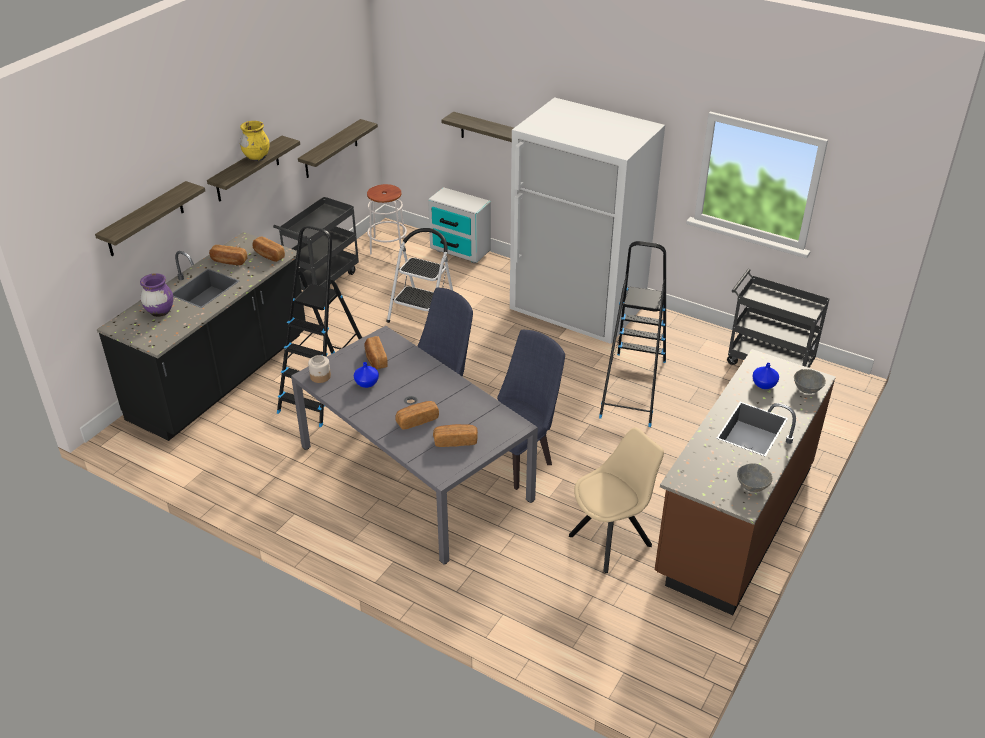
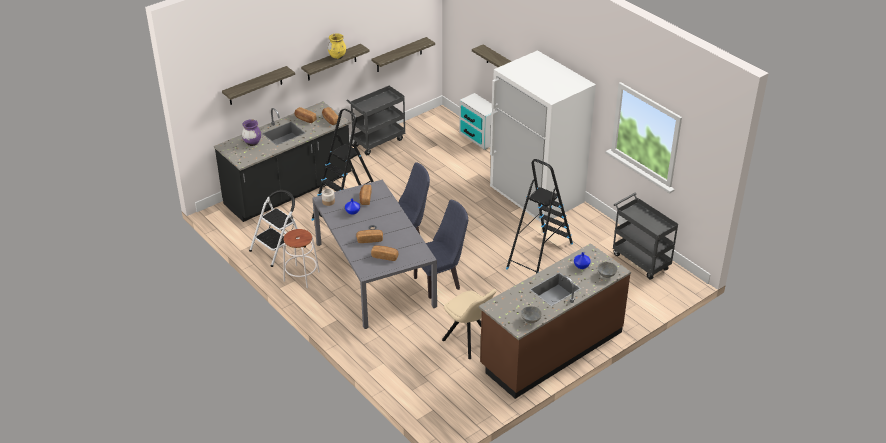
camera: 20 degrees right, 0 degrees up
white stool [367,184,407,255] -> white stool moved to [283,229,320,288]
step ladder [386,228,453,323] -> step ladder moved to [249,190,306,267]
beige chair [569,428,664,573] -> beige chair turned 60 degrees clockwise [442,289,496,359]

